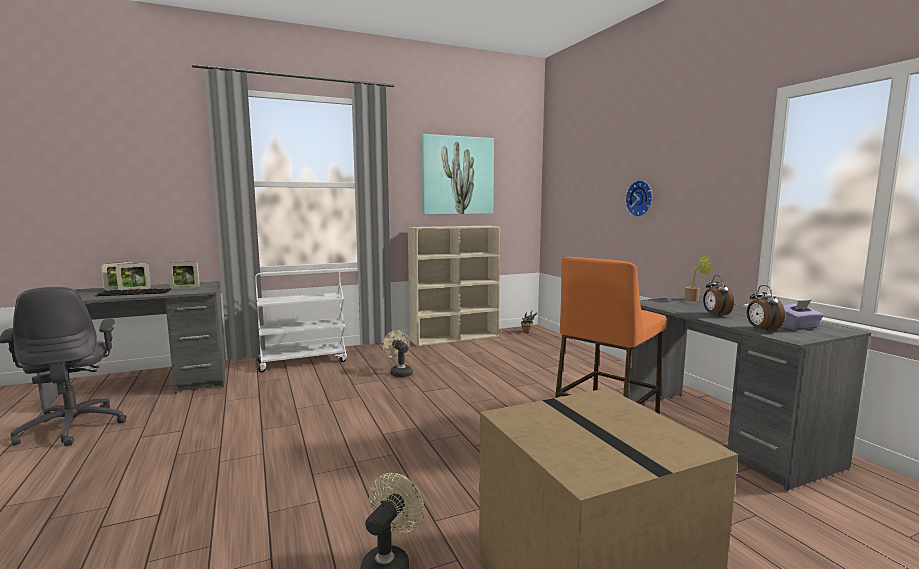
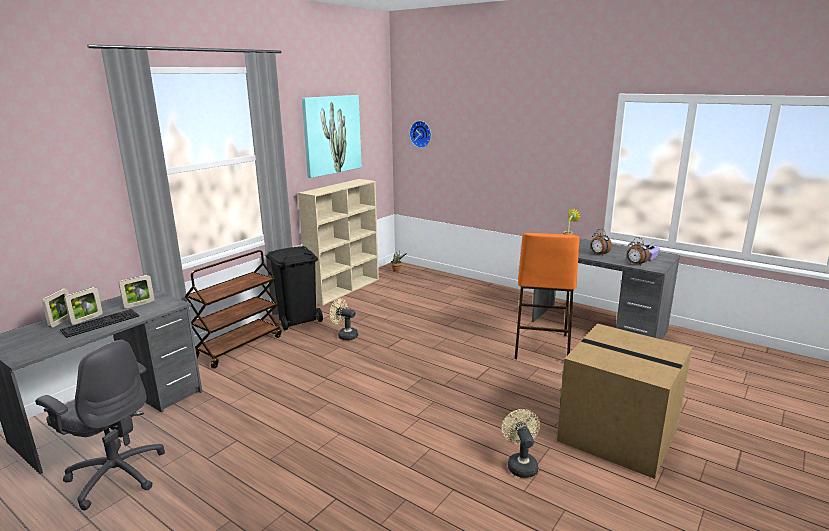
camera: 30 degrees left, 10 degrees up
white cart [255,269,347,372] -> brown cart [185,250,282,368]
wall clock [625,180,652,217] -> wall clock moved to [409,121,431,148]
none -> black trash can [265,246,323,330]

